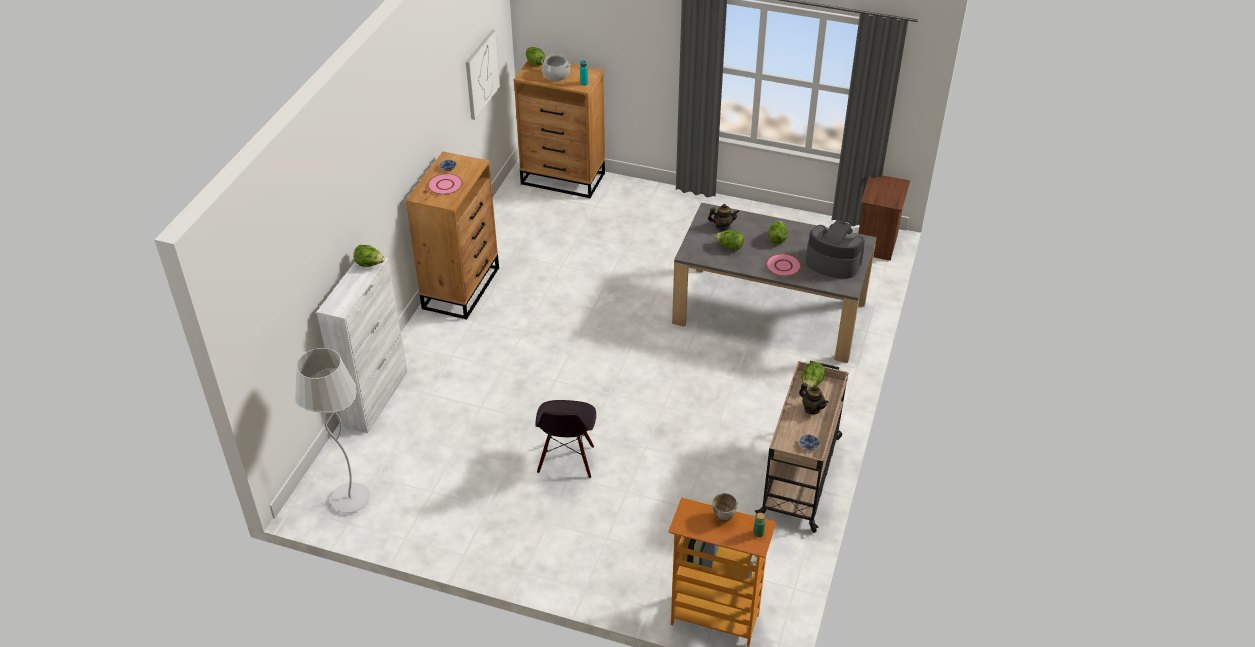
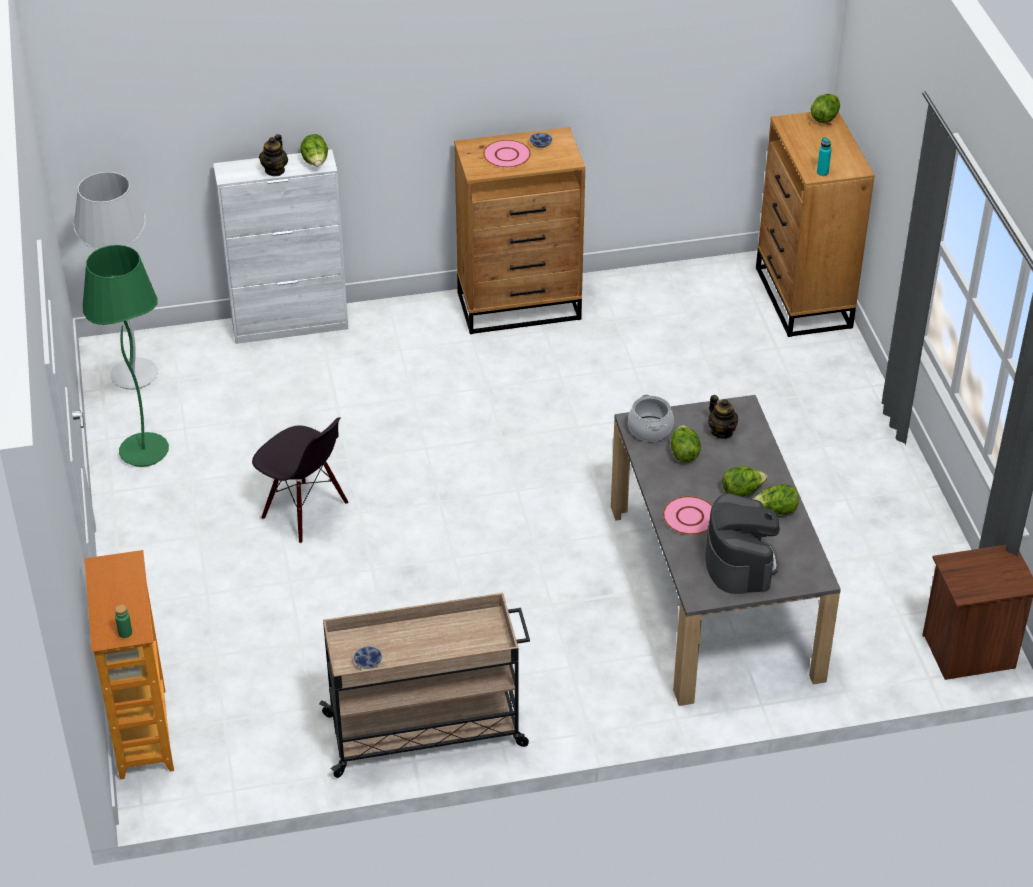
camera: 60 degrees right, 0 degrees up
picture [466,30,500,120] -> none
black chair [535,400,596,478] -> black chair turned 120 degrees counterclockwise [252,417,348,543]
cooking pot [541,54,571,81] -> cooking pot moved to [628,394,674,442]
bowl [711,493,738,522] -> none
teapot [799,383,829,414] -> teapot moved to [259,134,288,176]
lettuce [802,362,825,389] -> lettuce moved to [753,484,799,515]
none -> green floor lamp [83,245,169,467]

